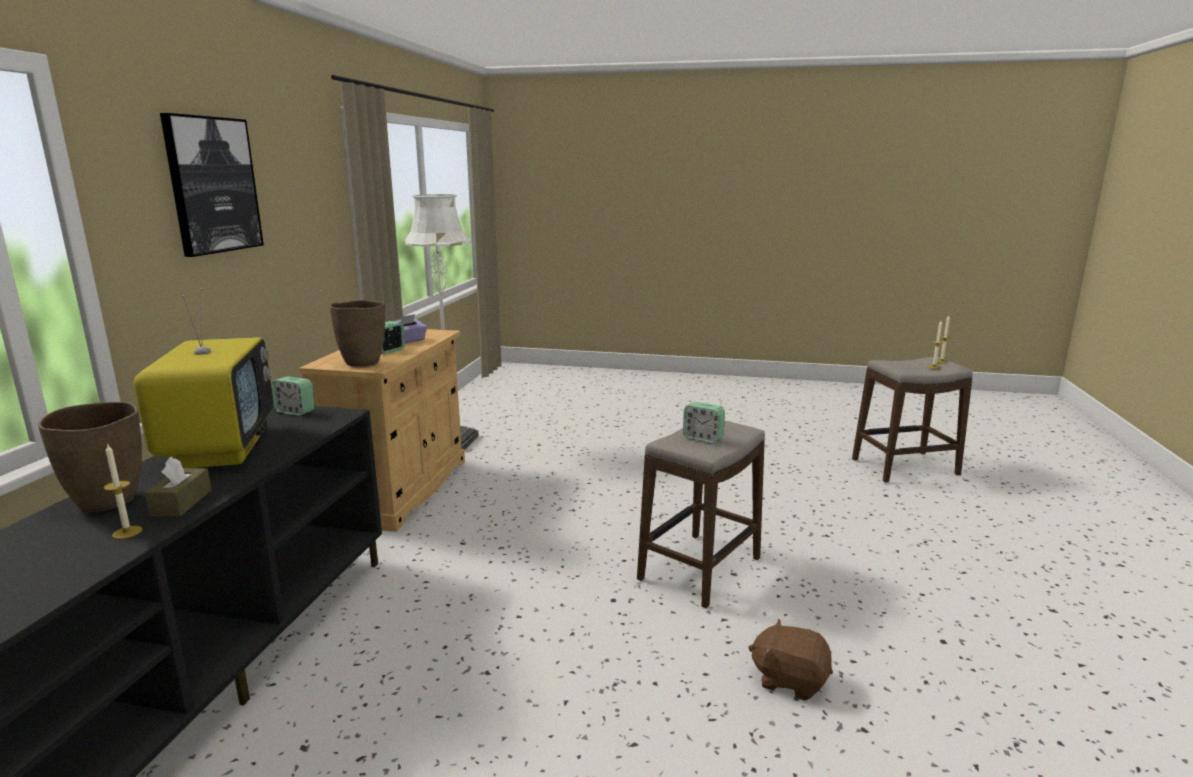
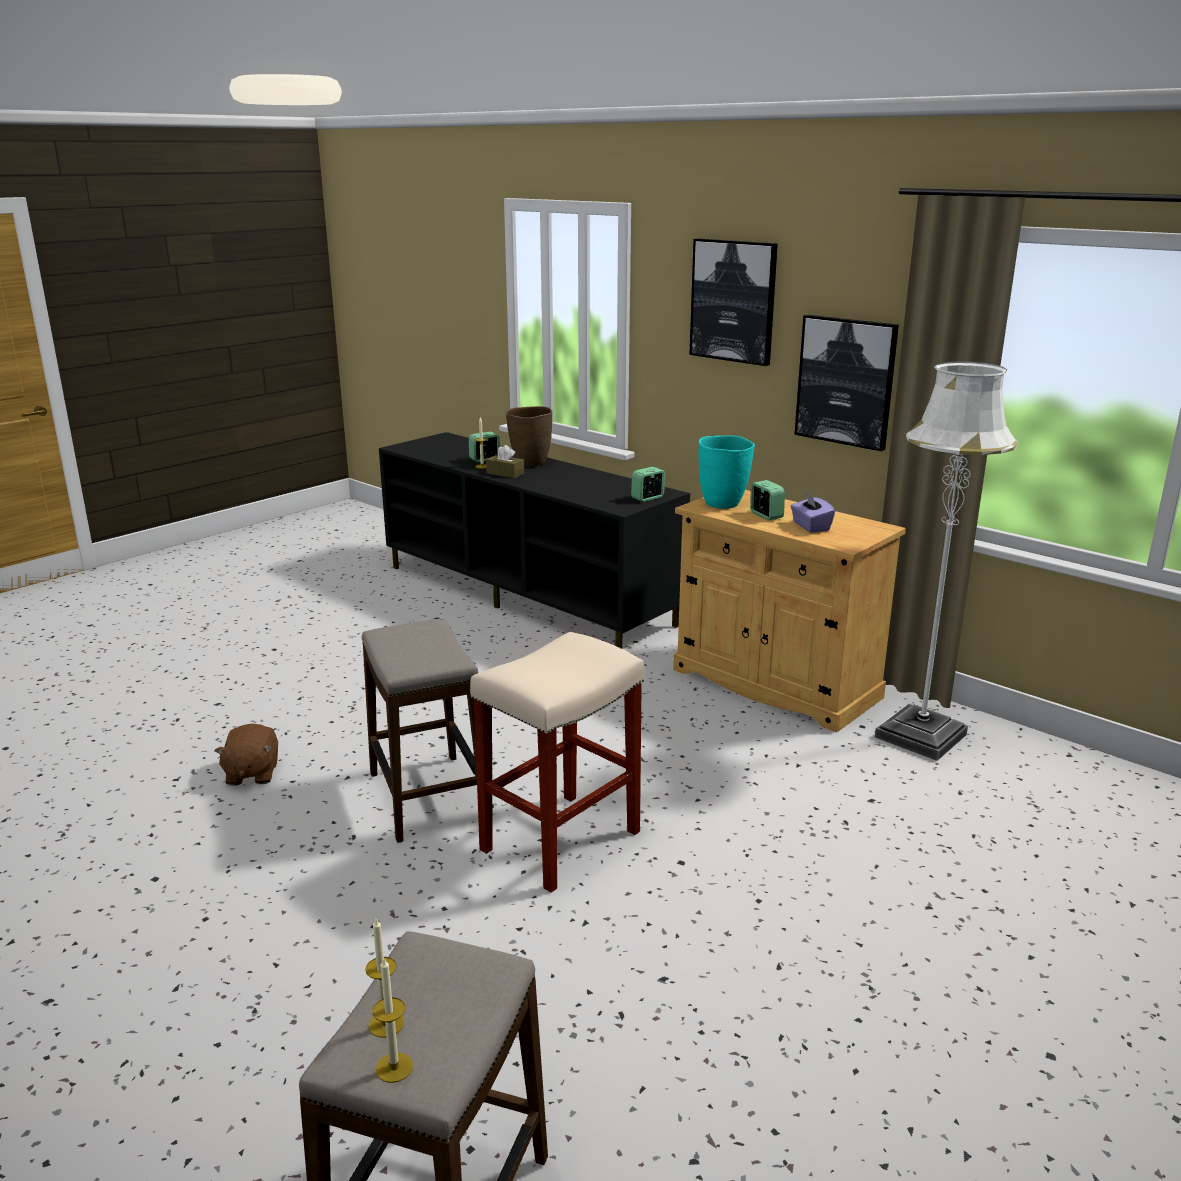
camera: 120 degrees right, 5 degrees up
television [134,288,273,468] -> none
brown vase [330,300,385,367] -> turquoise vase [699,435,755,509]
alarm clock [683,402,725,443] -> alarm clock moved to [469,432,500,462]
brown plush toy [748,618,833,701] -> brown plush toy turned 120 degrees clockwise [215,724,278,786]
none -> beige stool [470,632,645,893]
none -> picture [794,315,899,451]

